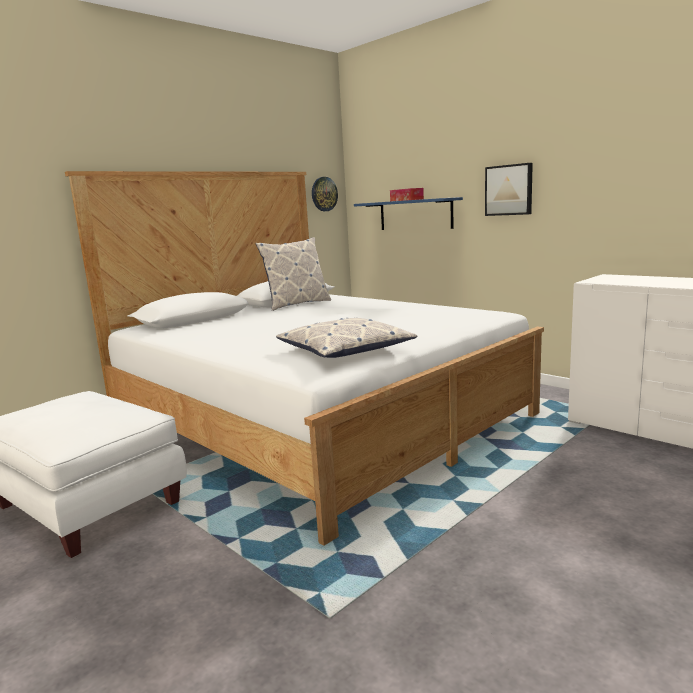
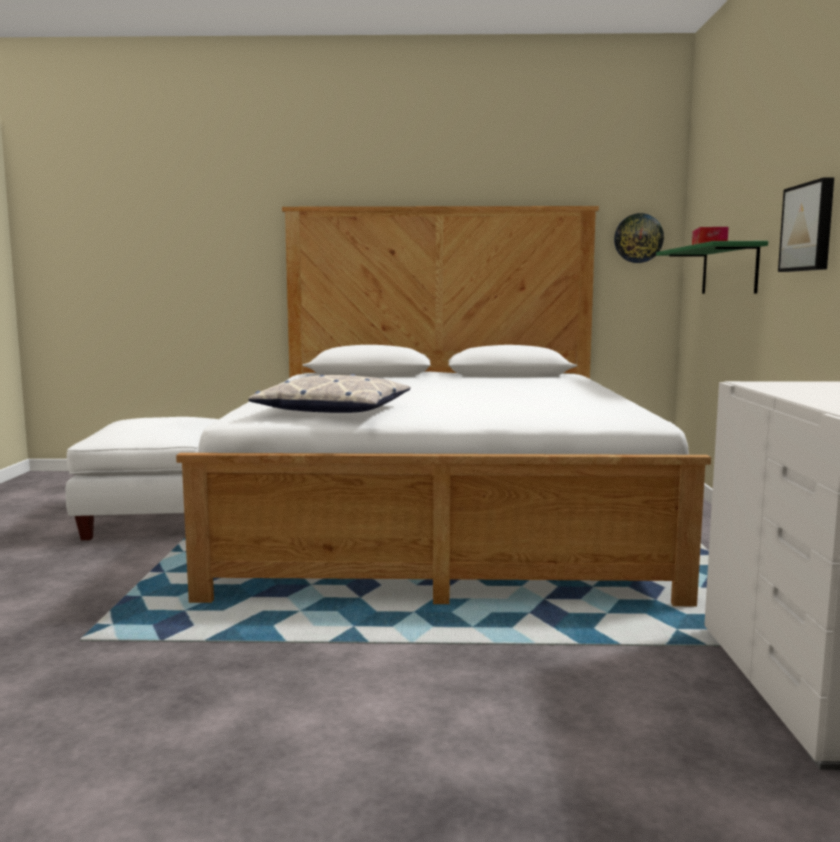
camera: 45 degrees right, 5 degrees down
pillow [255,237,331,311] -> none
blue shelf [354,197,463,230] -> green shelf [656,241,768,294]

